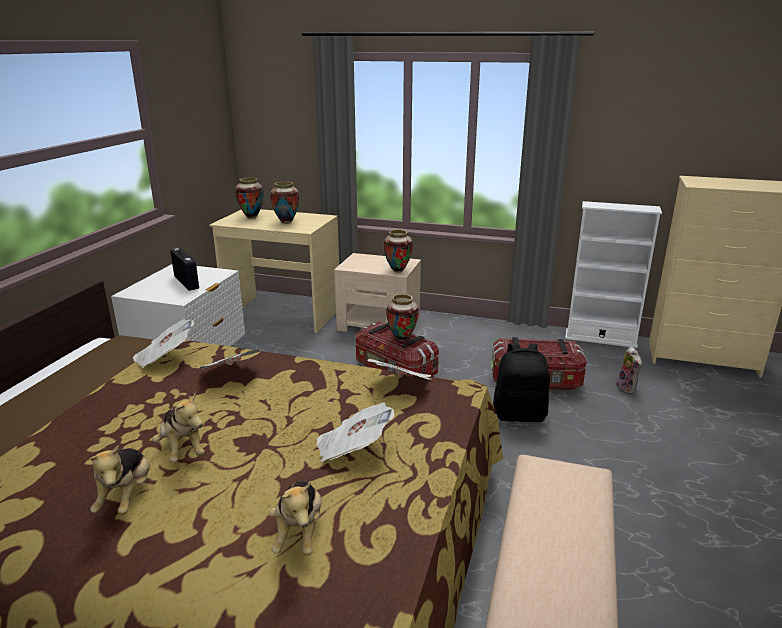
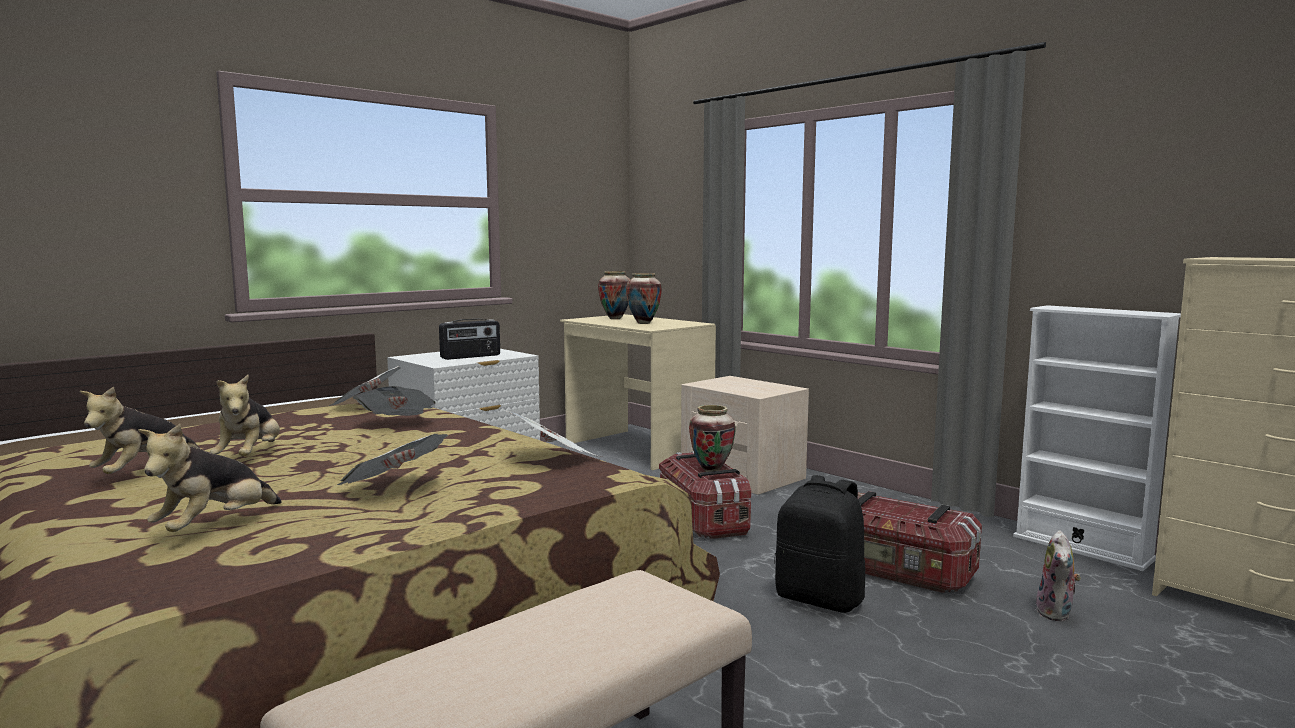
camera: 30 degrees right, 15 degrees down
radio [170,248,199,291] -> radio turned 60 degrees clockwise [439,319,500,360]
vase [384,230,413,272] -> none

